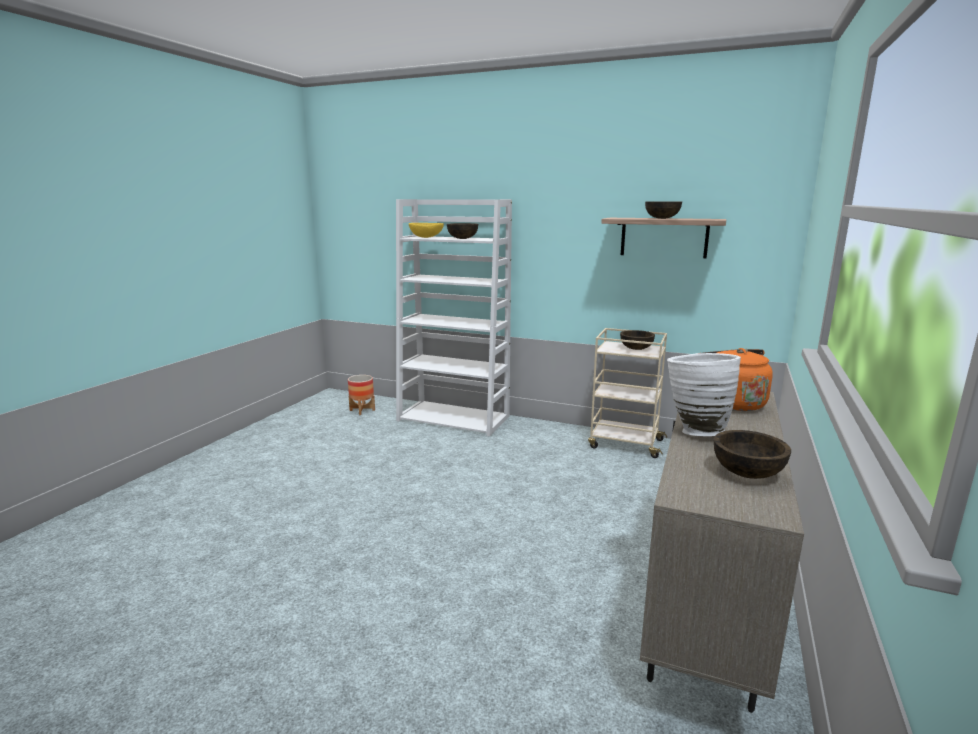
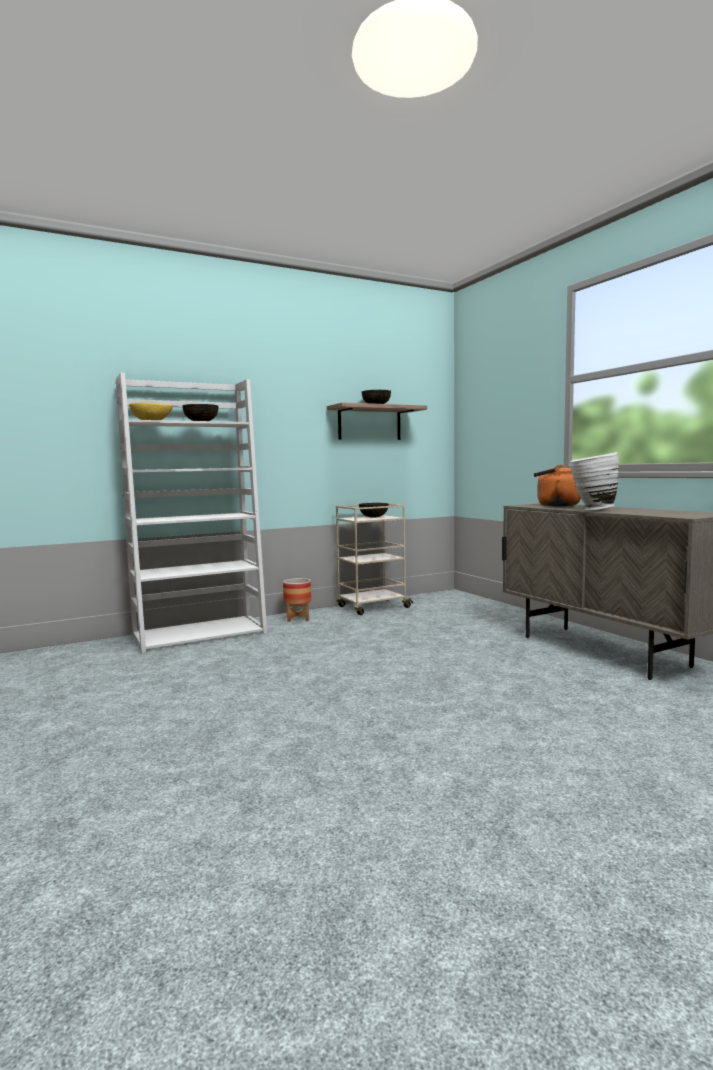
camera: 50 degrees left, 10 degrees down
planter [348,375,375,415] -> planter moved to [283,578,311,622]
brown bowl [714,430,791,479] -> none

